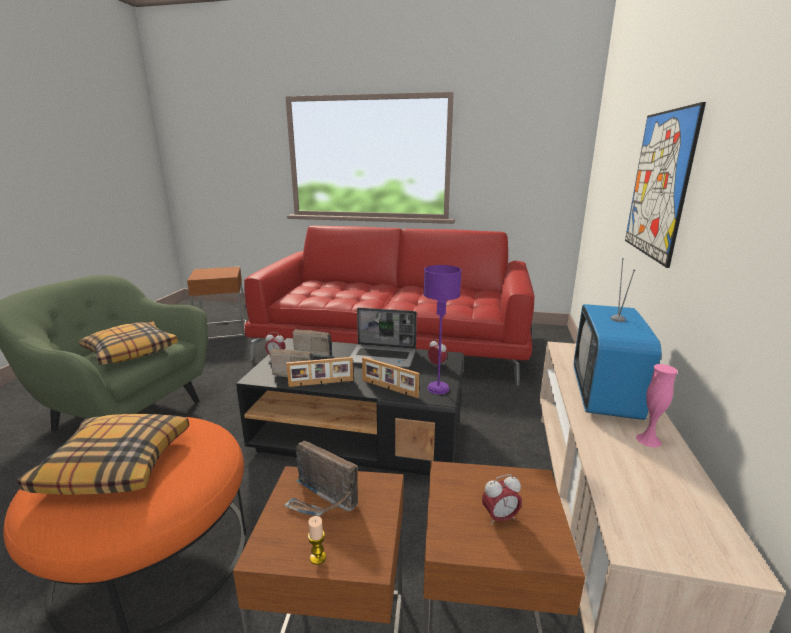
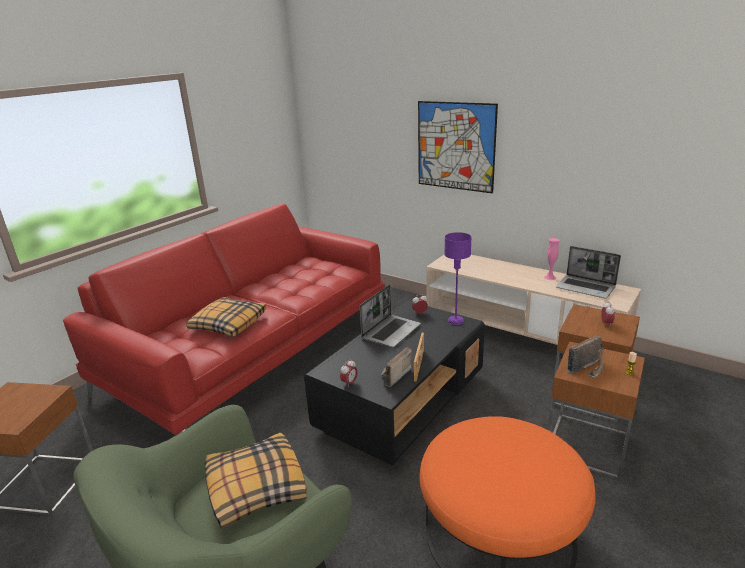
camera: 65 degrees left, 5 degrees up
pillow [17,414,189,495] -> pillow moved to [186,297,266,337]
radio [293,329,333,358] -> none
picture frame [362,357,419,398] -> none
television [574,258,662,420] -> none
none -> laptop [556,246,621,299]

